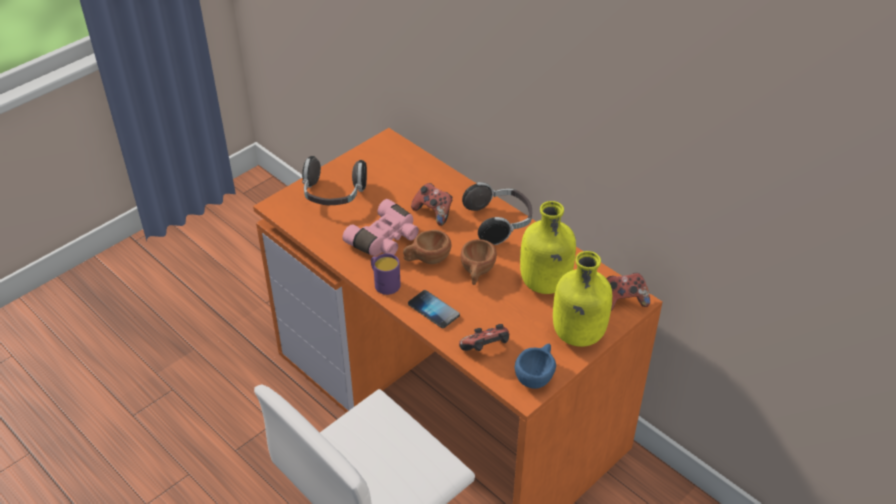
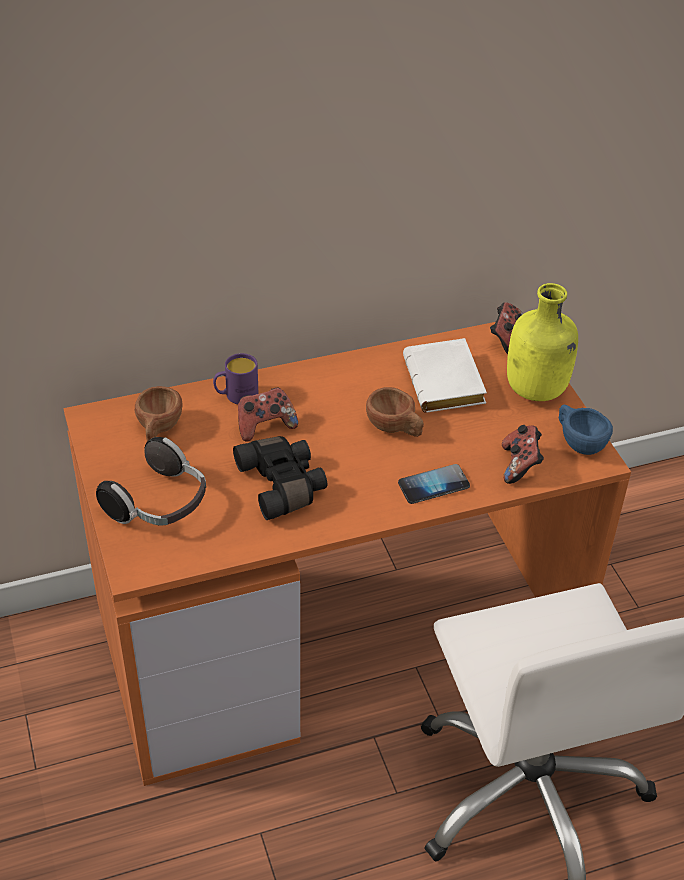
camera: 65 degrees left, 0 degrees up
pink binoculars [342,199,419,256] -> black binoculars [233,436,327,520]
purple mug [371,253,401,295] -> purple mug moved to [213,353,258,404]
brown cup [403,230,451,264] -> brown cup moved to [135,386,183,441]
headphones [462,182,532,245] -> none
yellow bottle [520,201,576,294] -> white book [403,338,487,413]

